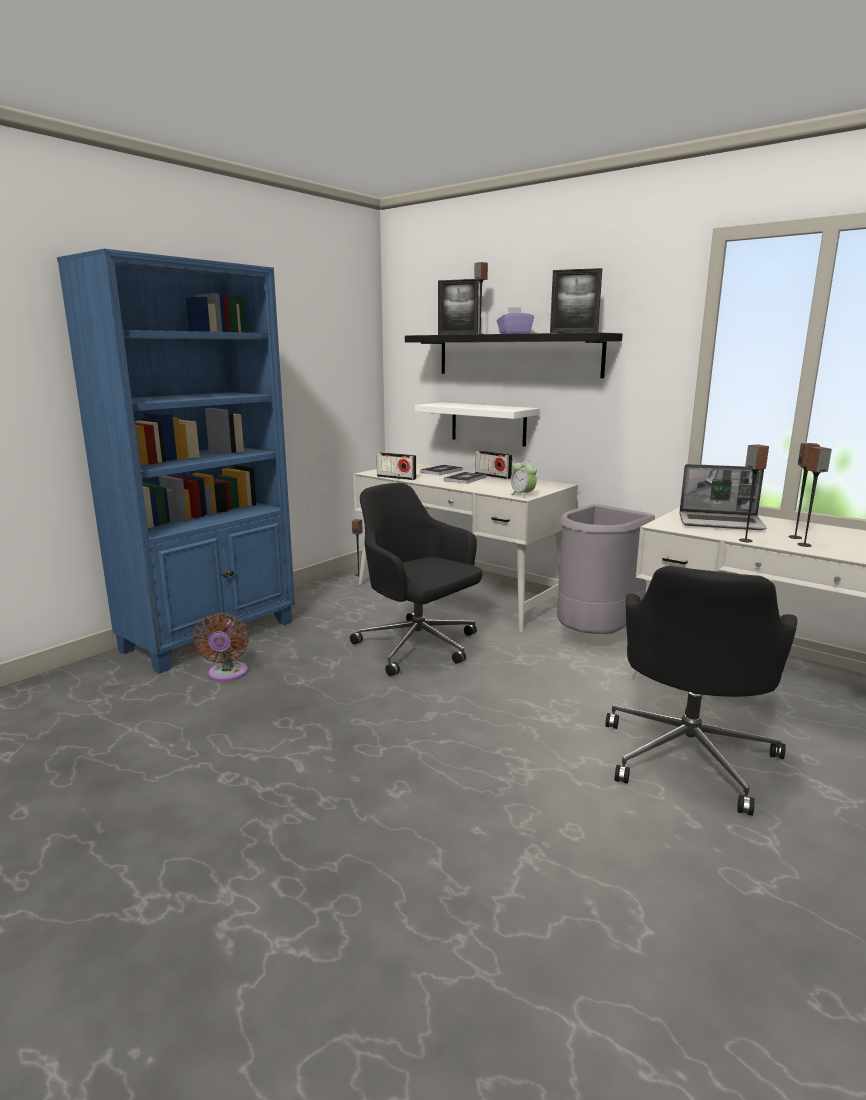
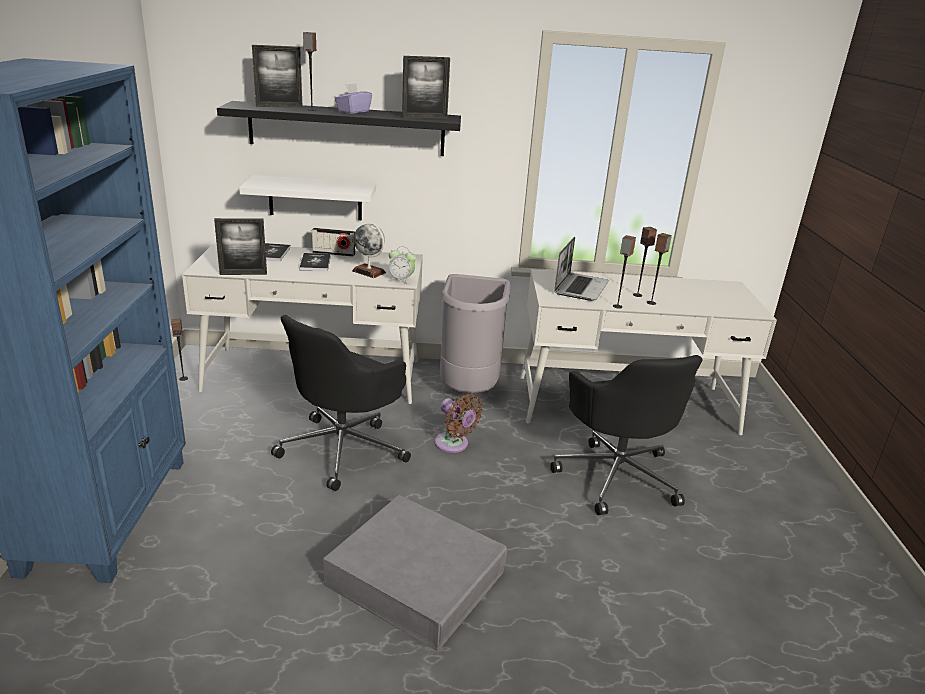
camera: 40 degrees left, 10 degrees up
brown fan [193,613,249,681] -> brown fan moved to [435,394,483,453]
black office chair [350,483,482,676] -> black office chair turned 60 degrees counterclockwise [271,315,411,491]
radio [376,452,416,480] -> picture frame [214,218,267,275]
laptop [679,464,767,530] -> laptop turned 45 degrees counterclockwise [554,237,609,301]
none -> grey storage box [323,495,507,651]
none -> globe [352,224,386,278]

